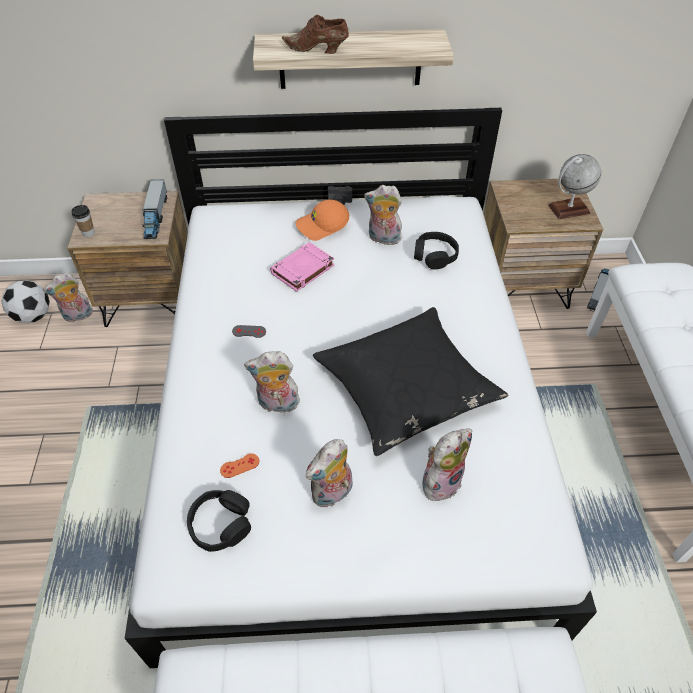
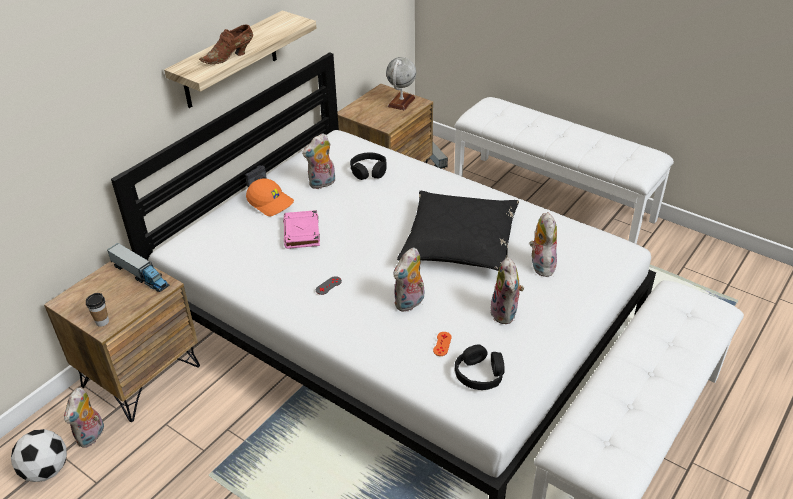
camera: 50 degrees left, 10 degrees down
orange cap [295,199,349,241] -> orange cap turned 75 degrees counterclockwise [246,178,294,216]

